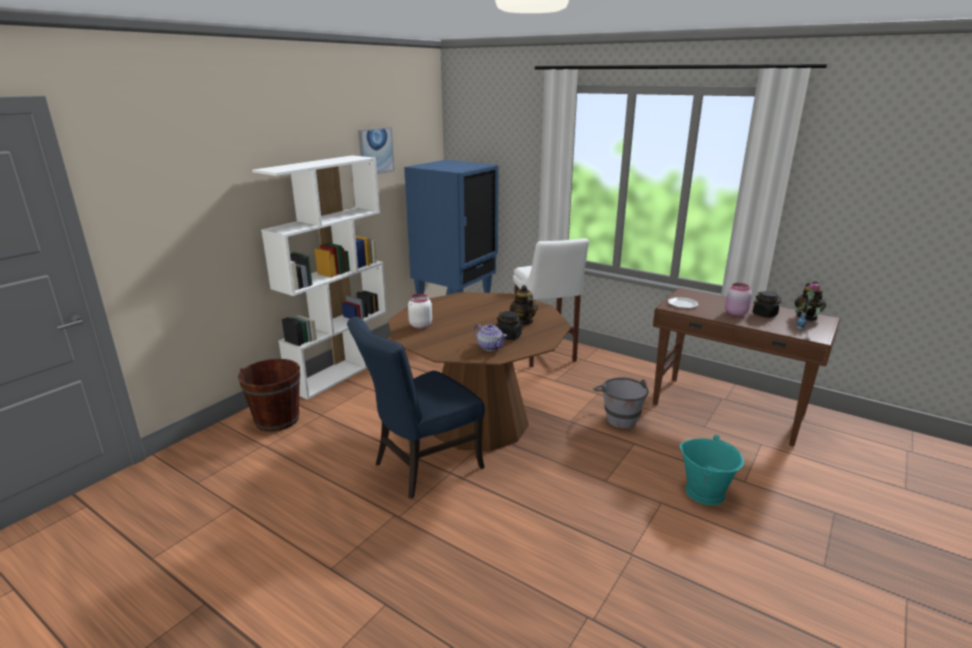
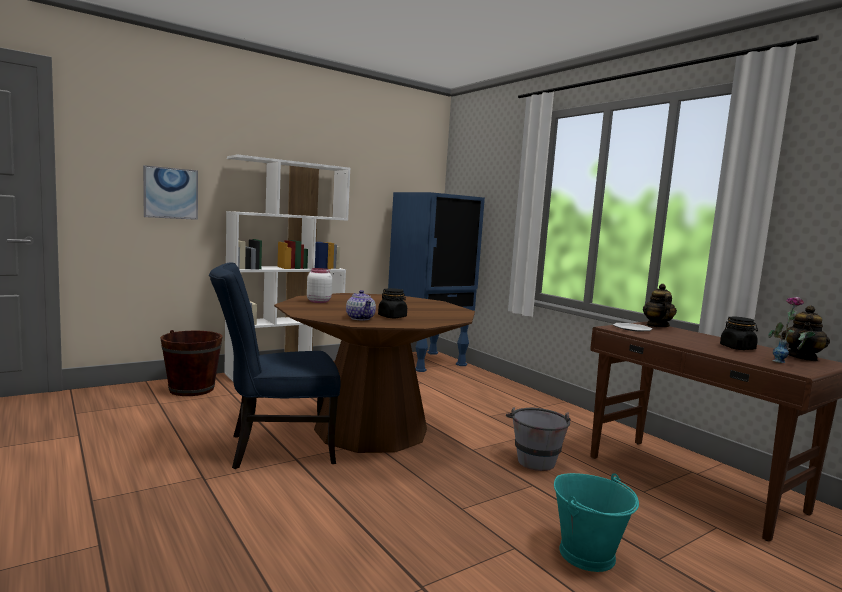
camera: 20 degrees right, 15 degrees down
picture [358,127,394,174] -> picture moved to [143,165,198,220]
teapot [510,285,538,325] -> teapot moved to [643,284,677,327]
white stool [513,238,589,367] -> none
pink jar [725,283,752,316] -> none

